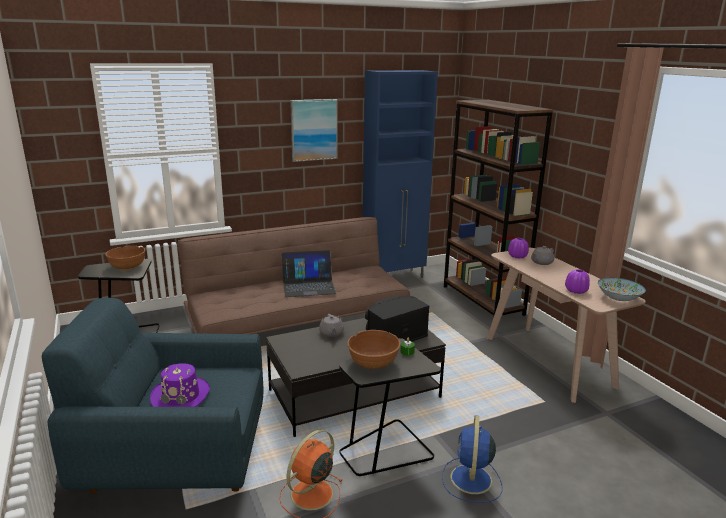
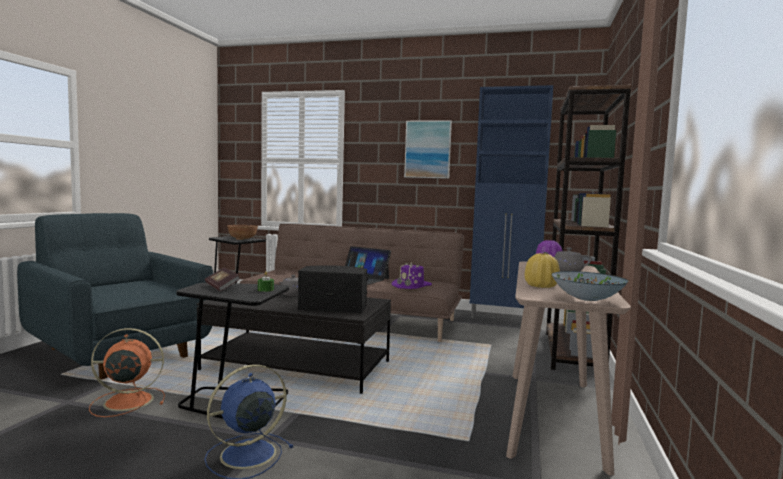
camera: 40 degrees right, 15 degrees down
purple hat [150,363,210,407] -> purple hat moved to [391,262,432,289]
brown bowl [347,330,401,369] -> book [205,268,240,291]
purple vase [565,269,590,294] -> yellow vase [525,253,560,288]

